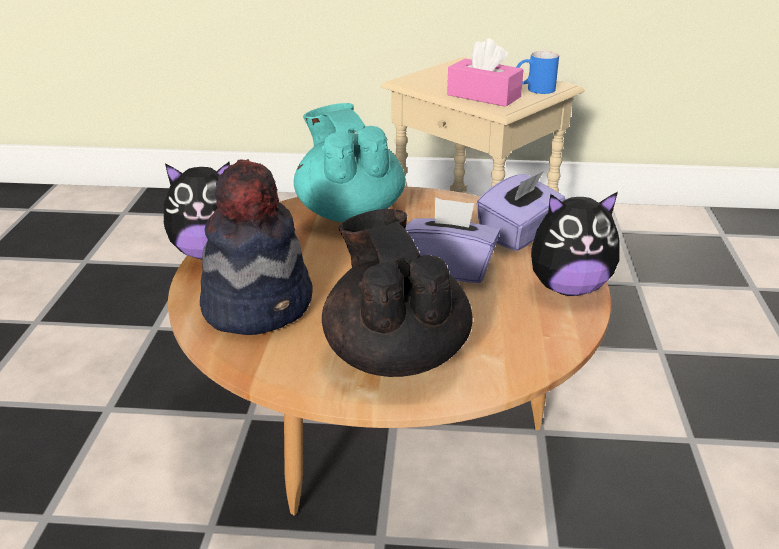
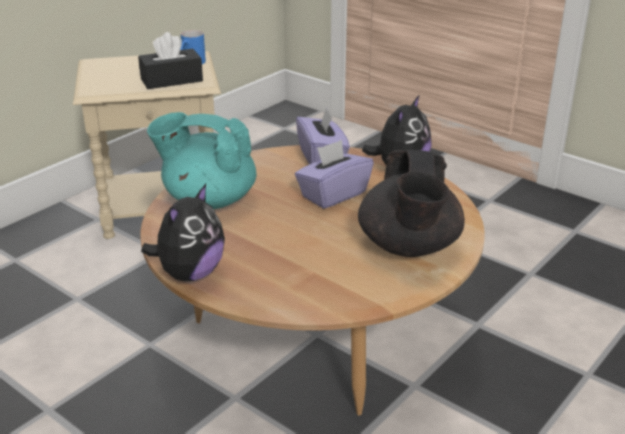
camera: 55 degrees left, 0 degrees up
hat [200,159,313,335] -> none
black teapot [322,209,473,377] -> black teapot turned 105 degrees counterclockwise [358,150,465,257]
pink tissue box [447,38,524,107] -> black tissue box [138,32,203,89]

